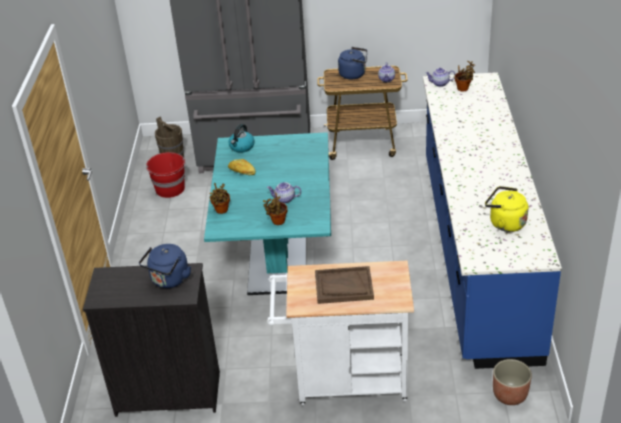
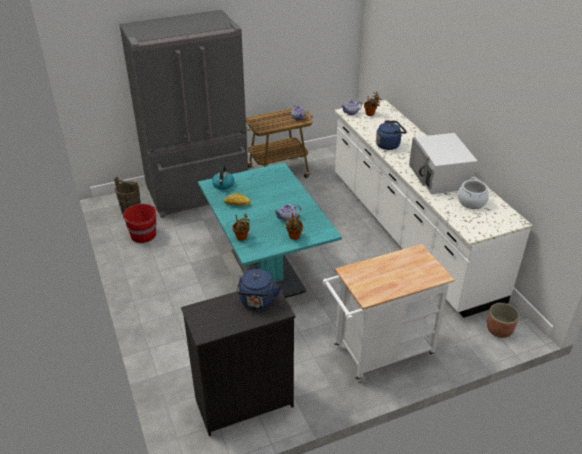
camera: 25 degrees left, 0 degrees up
brown tray [315,266,374,304] -> none
blue kettle [338,47,367,79] -> blue kettle moved to [376,121,407,150]
blue counter [423,72,562,369] -> white counter [335,100,532,318]
yellow kettle [485,186,528,232] -> cooking pot [458,177,489,209]
none -> white microwave [409,133,478,194]

